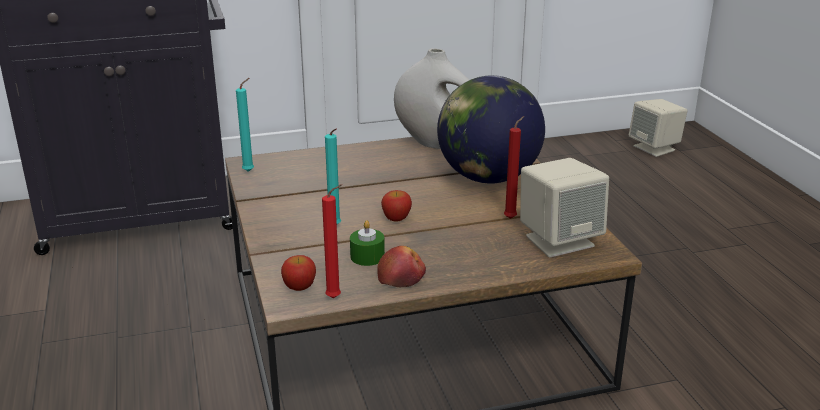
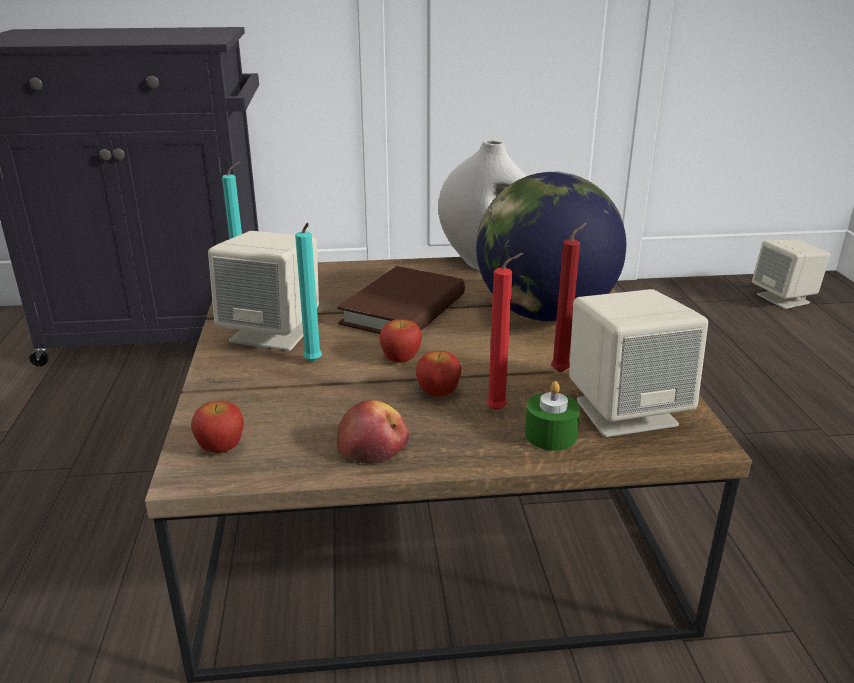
camera: 10 degrees right, 0 degrees up
red candle [322,184,342,298] -> red candle moved to [486,253,523,410]
green candle [350,220,385,266] -> green candle moved to [525,381,580,451]
none -> beige speaker [208,231,319,351]
none -> brown book [337,266,465,334]
none -> apple [416,351,461,397]

